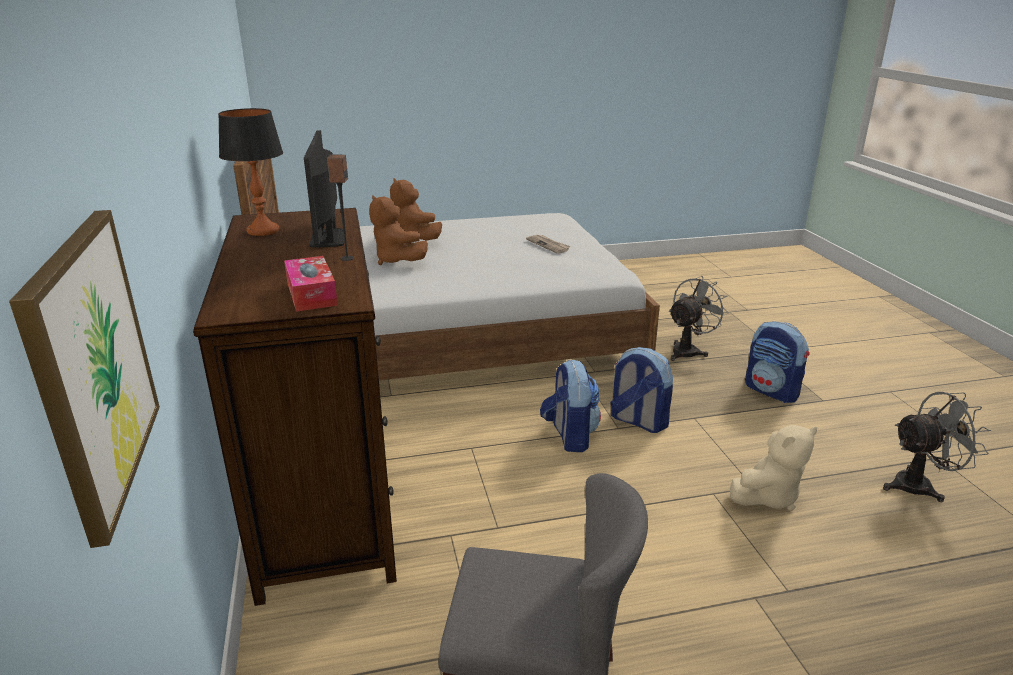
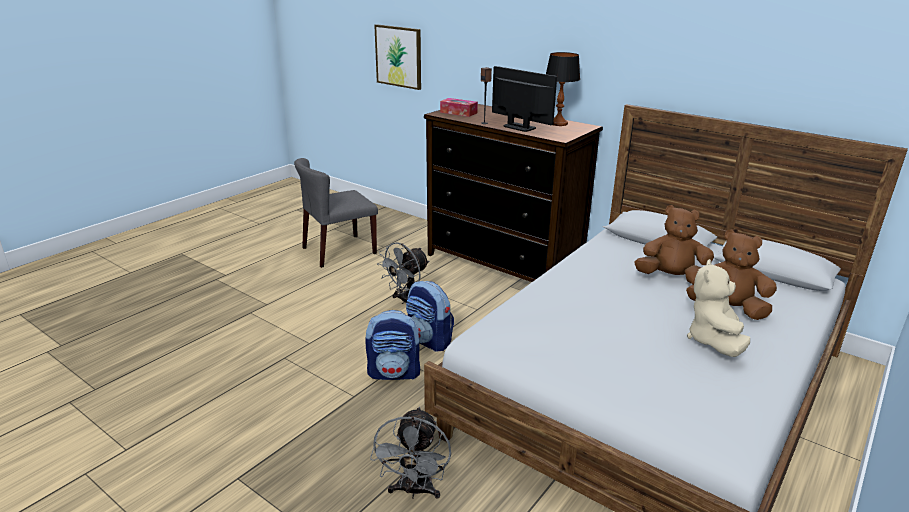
camera: 140 degrees right, 0 degrees up
newspaper [526,235,571,254] -> none
beige plush toy [730,425,817,511] -> beige plush toy moved to [687,259,750,357]
backpack [745,321,810,403] -> none
grey fan [883,392,991,502] -> grey fan moved to [377,242,429,304]

